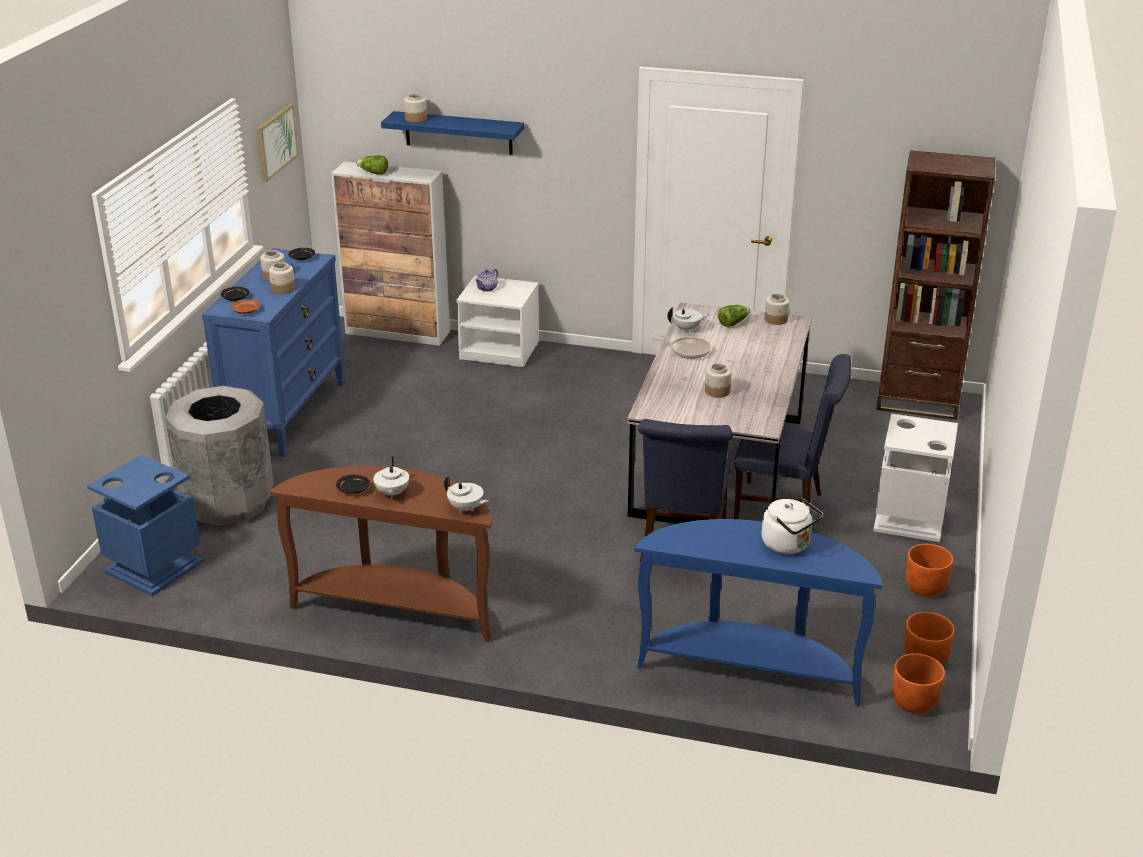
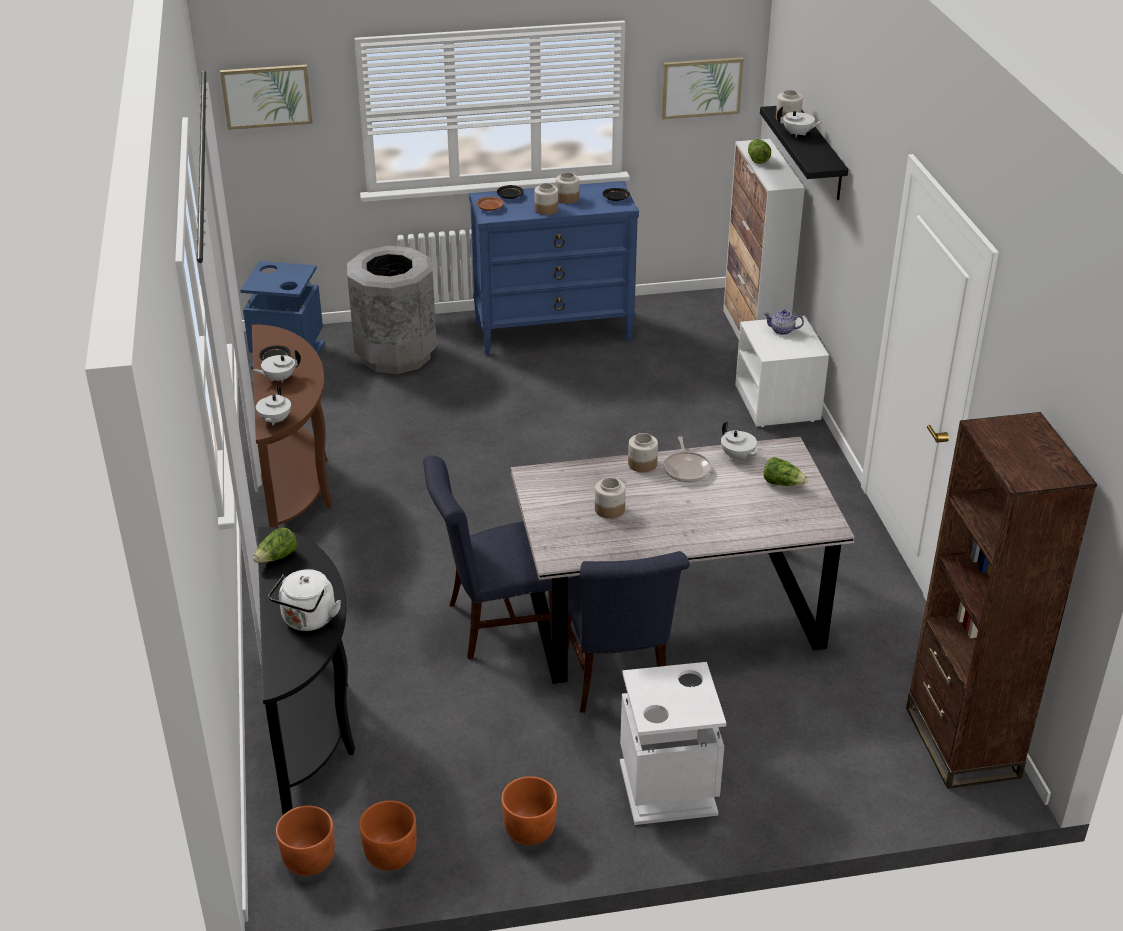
camera: 65 degrees right, 5 degrees up
blue shelf [381,111,524,155] -> black shelf [760,106,848,200]
blue console table [634,519,882,706] -> black console table [257,527,355,815]
jar [765,294,789,325] -> jar moved to [628,433,658,473]
none -> picture [220,65,313,130]
none -> lettuce [253,528,298,563]
none -> white teapot [777,106,824,138]

